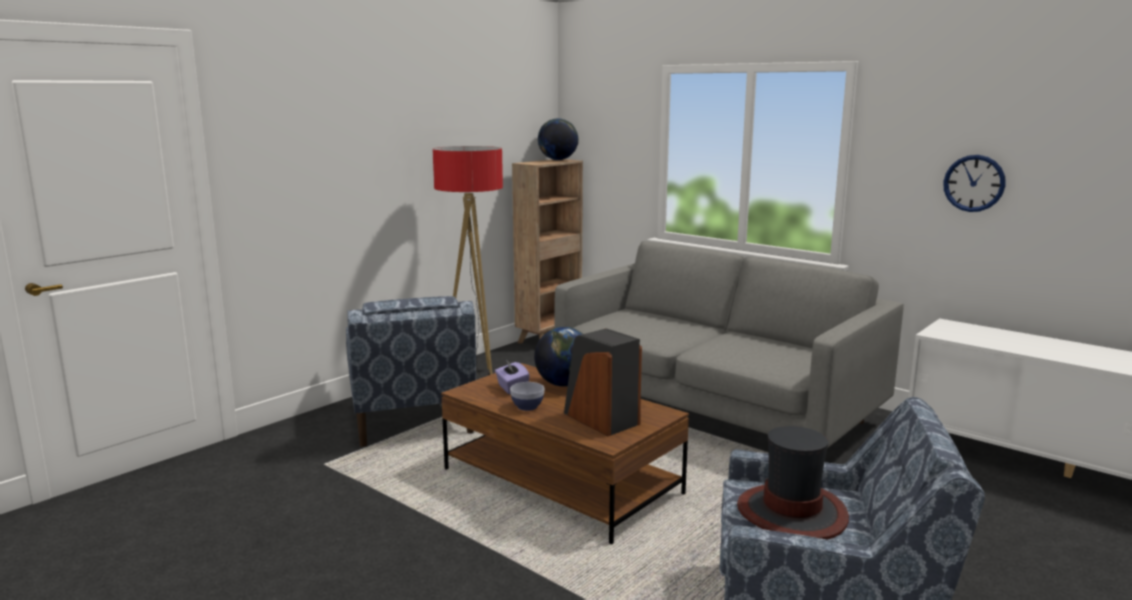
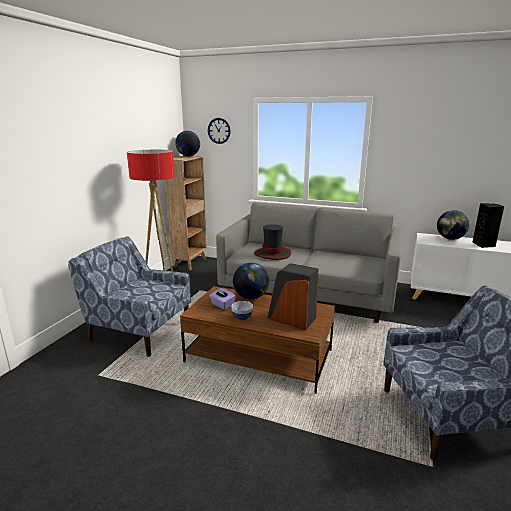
camera: 20 degrees left, 5 degrees up
blue armchair [346,296,476,448] -> blue armchair turned 150 degrees clockwise [68,236,191,357]
hat [737,426,849,540] -> hat moved to [254,224,291,260]
wall clock [943,155,1006,212] -> wall clock moved to [208,118,231,144]
none -> globe [437,210,469,240]
none -> black speaker [472,203,504,248]

